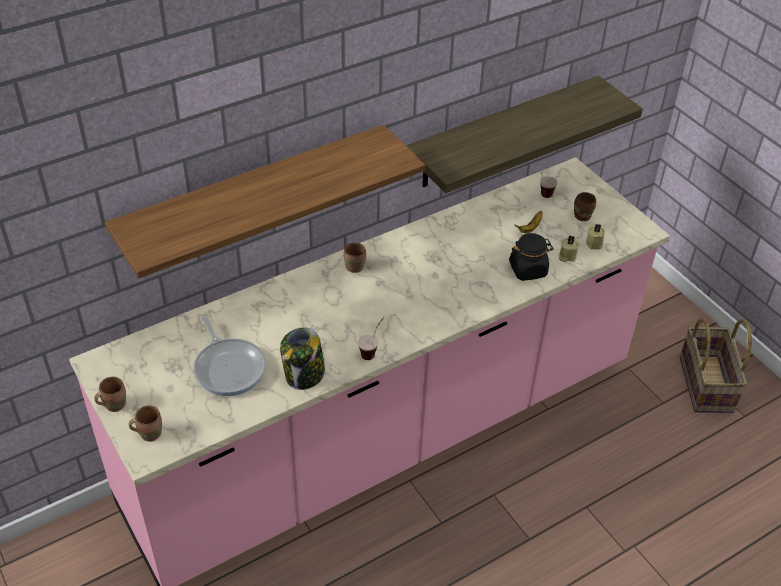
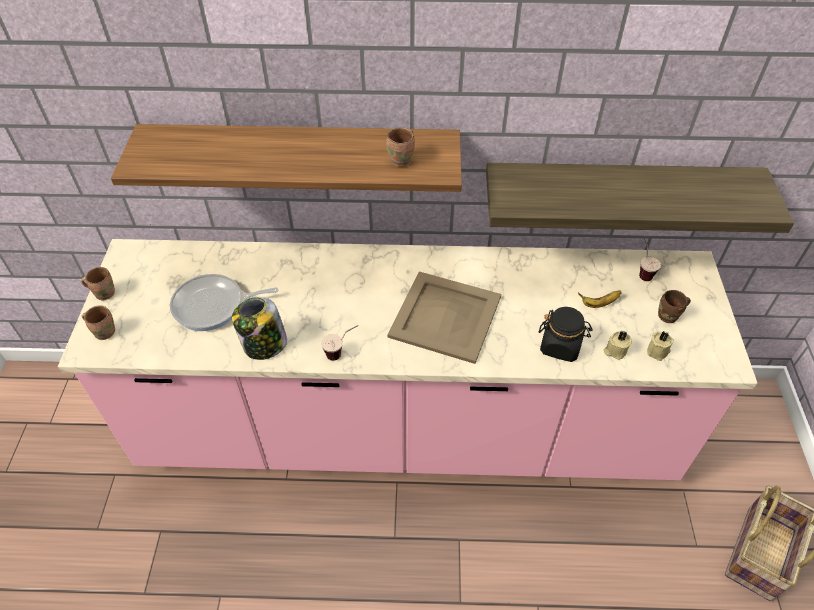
camera: 35 degrees right, 5 degrees up
frying pan [194,316,266,396] -> frying pan turned 75 degrees clockwise [170,274,278,331]
brown mug [343,242,366,273] -> brown mug moved to [386,127,415,167]
none -> beige tray [388,271,501,364]

